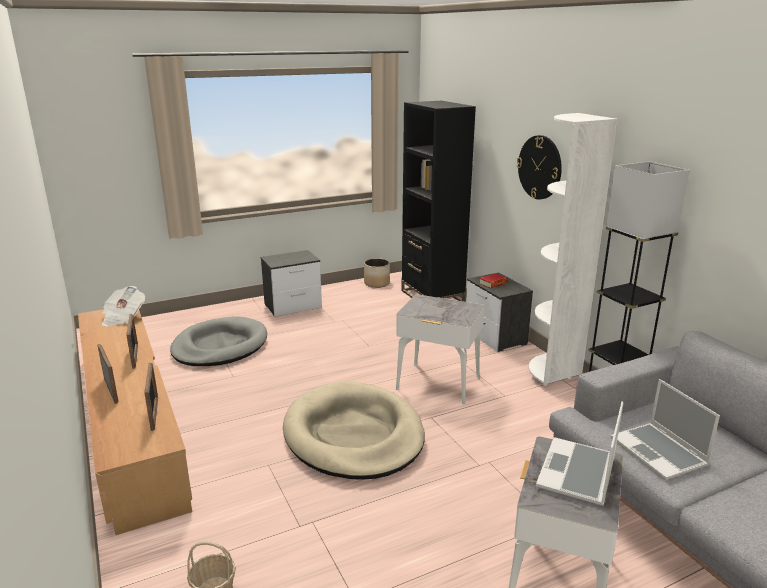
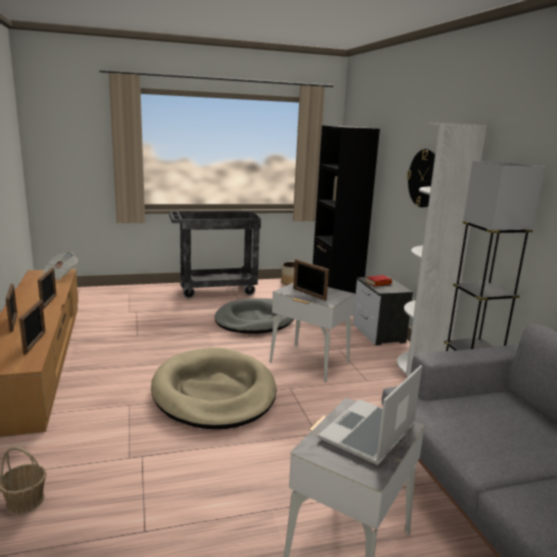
camera: 10 degrees right, 5 degrees down
grey dog bed [170,316,267,366] -> grey dog bed moved to [215,298,294,334]
nightstand [261,250,322,317] -> grey cart [169,211,261,298]
laptop [611,379,720,480] -> none
none -> picture frame [293,259,329,301]

